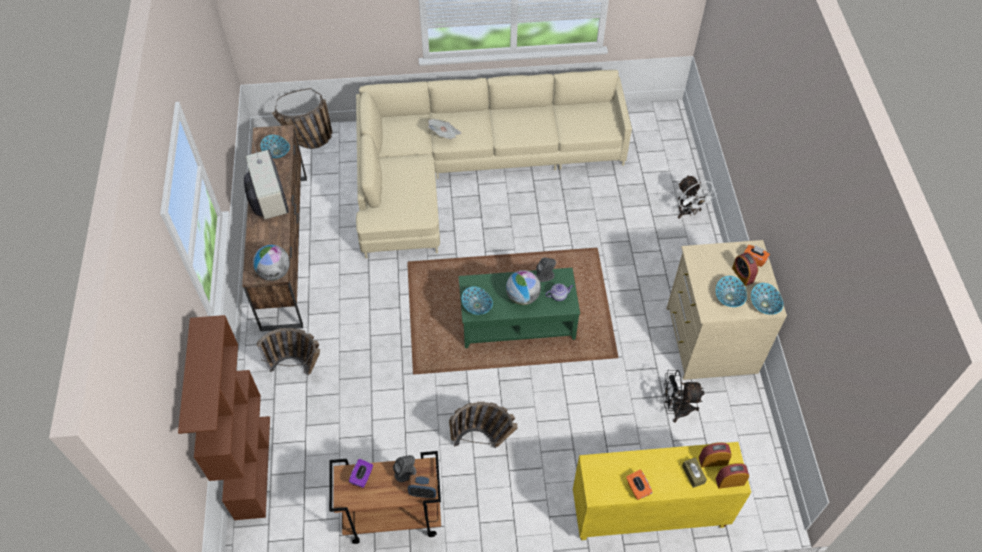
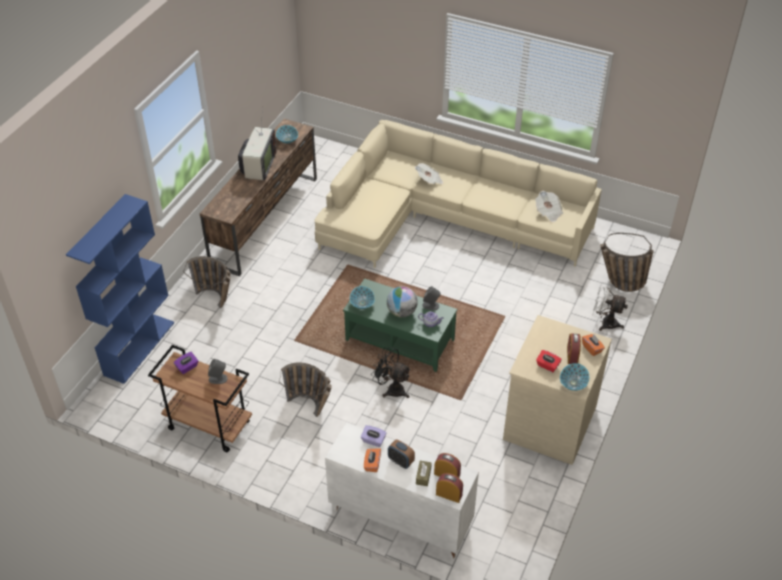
camera: 30 degrees right, 10 degrees down
brown bookcase [178,315,270,520] -> blue bookcase [66,194,174,384]
globe [253,245,290,281] -> none
basket [272,88,332,149] -> basket moved to [600,233,654,292]
alarm clock [408,475,438,498] -> alarm clock moved to [388,439,415,469]
yellow cabinet [573,442,751,540] -> white cabinet [325,422,479,559]
black fan [663,370,704,423] -> black fan moved to [371,347,411,398]
white fan [678,175,717,219] -> white fan turned 105 degrees clockwise [592,282,628,331]
bowl [716,276,747,307] -> red tissue box [536,350,562,372]
none -> purple tissue box [361,425,386,447]
none -> newspaper [535,191,563,222]

